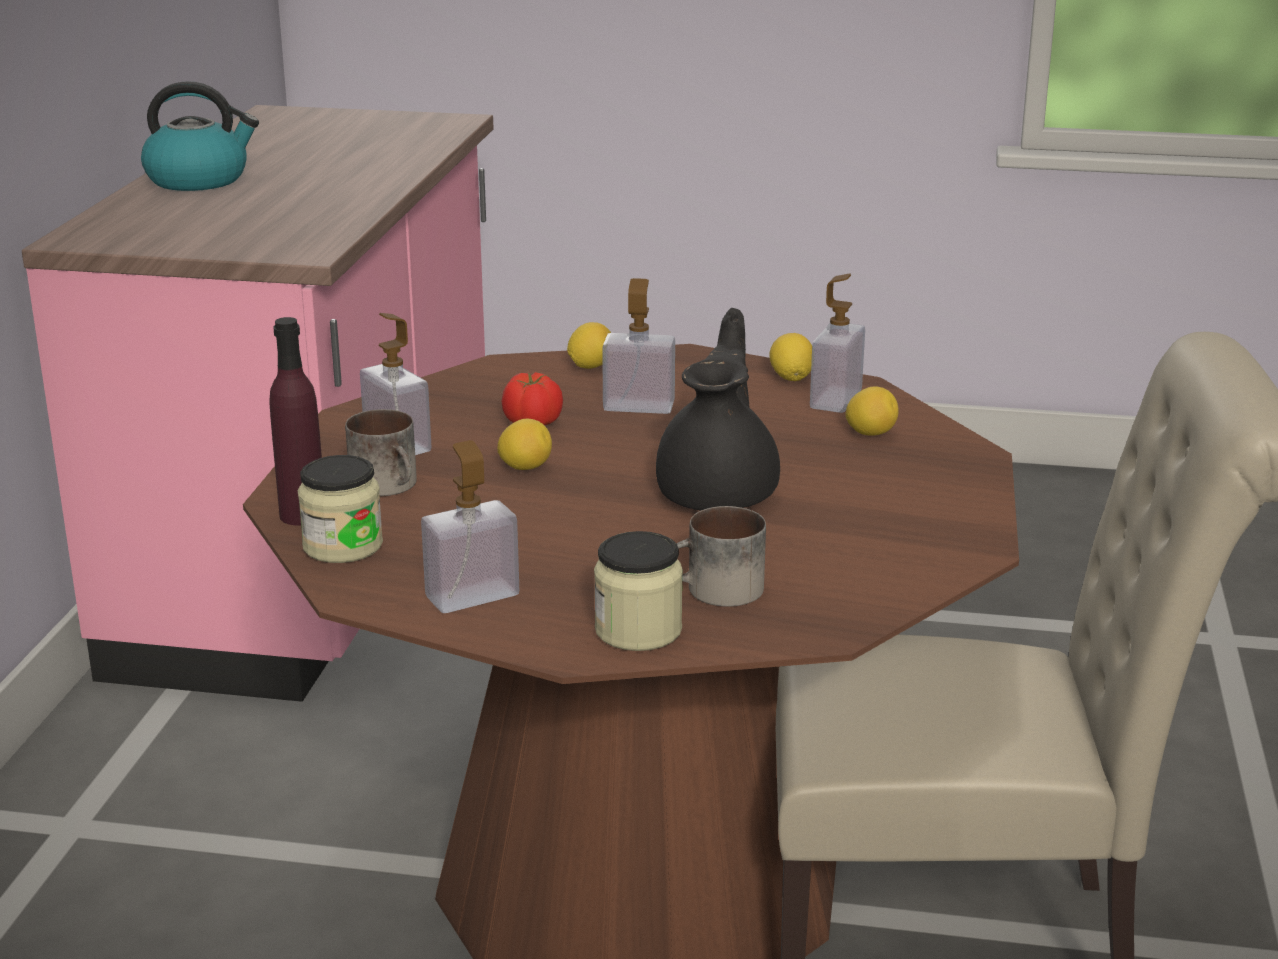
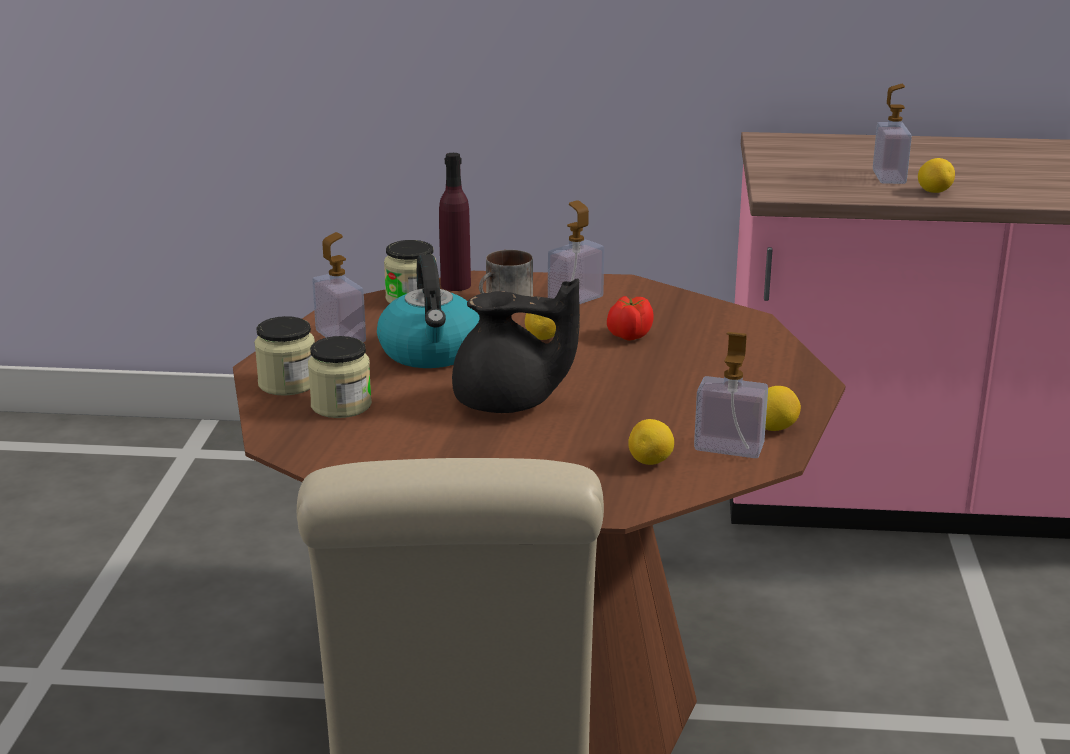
camera: 85 degrees right, 0 degrees up
kettle [141,81,259,191] -> kettle moved to [377,254,480,368]
lemon [567,322,611,369] -> lemon moved to [918,158,955,193]
soap dispenser [602,278,675,414] -> soap dispenser moved to [873,84,912,184]
mug [676,506,766,607] -> jar [308,336,372,418]

